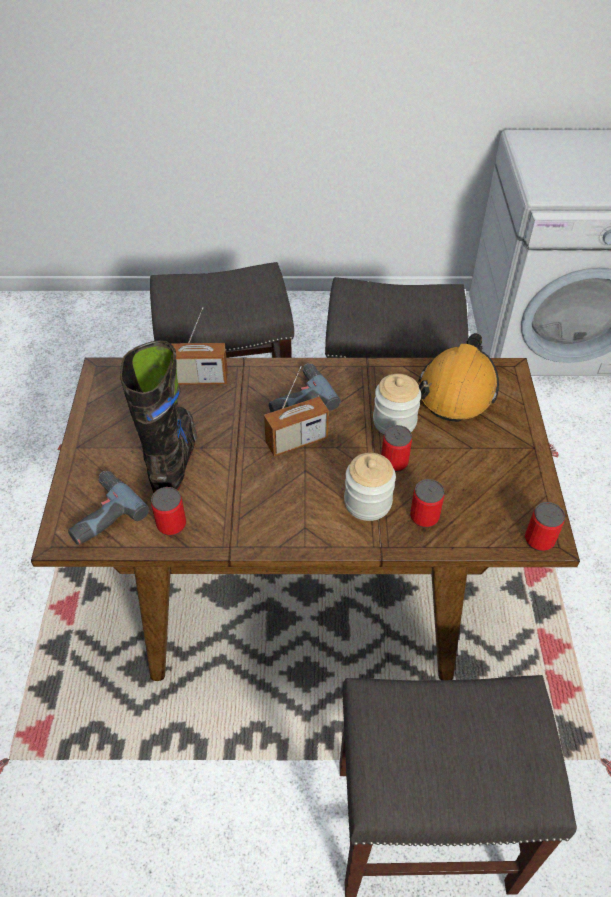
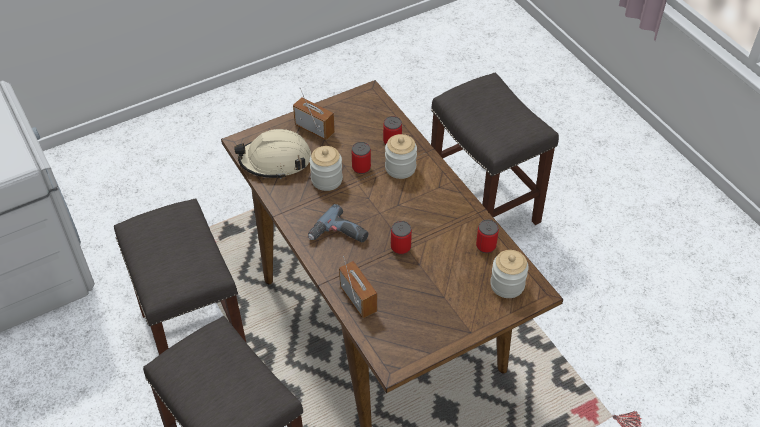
camera: 120 degrees left, 0 degrees up
power drill [68,471,149,545] -> jar [490,250,529,298]
black boot [120,340,197,493] -> none
radio [264,366,329,456] -> radio moved to [293,88,335,140]
orange hard hat [418,333,499,422] -> beige hard hat [234,129,311,179]
can [525,502,565,551] -> can moved to [391,221,412,255]

